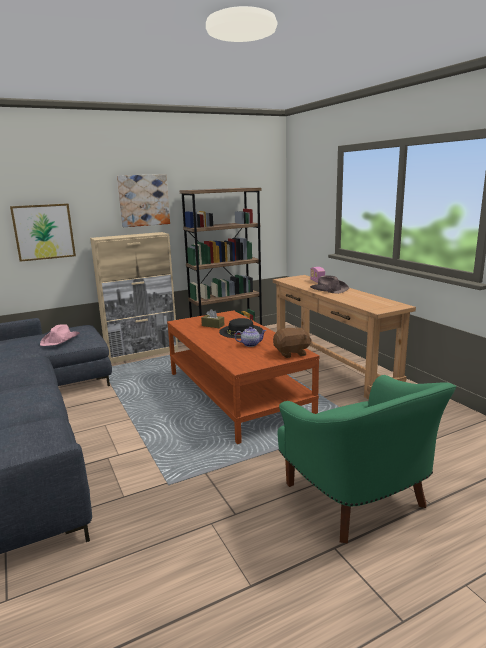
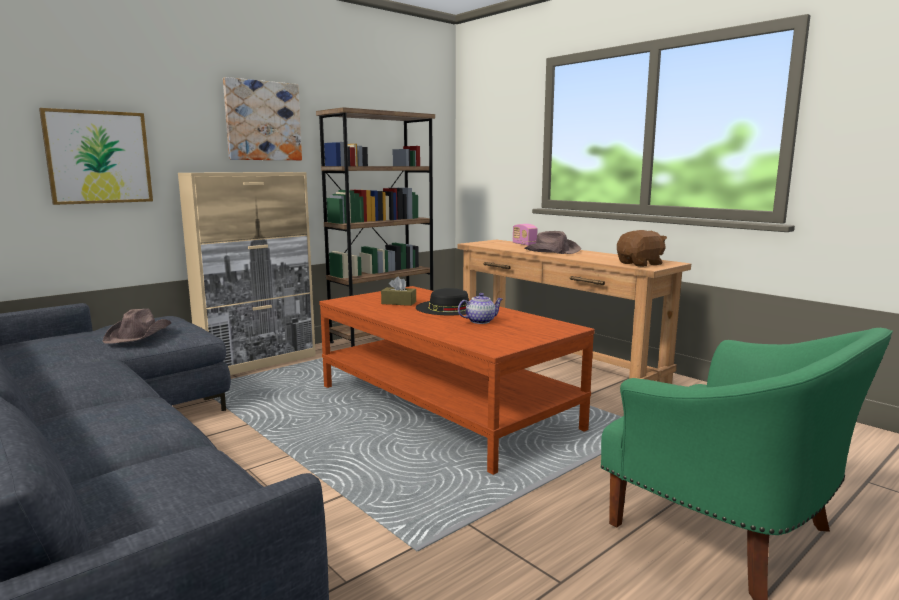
camera: 15 degrees left, 5 degrees down
pink hat [40,325,80,346] -> brown hat [102,309,171,344]
brown plush toy [273,327,312,358] -> brown plush toy moved to [617,230,667,267]

